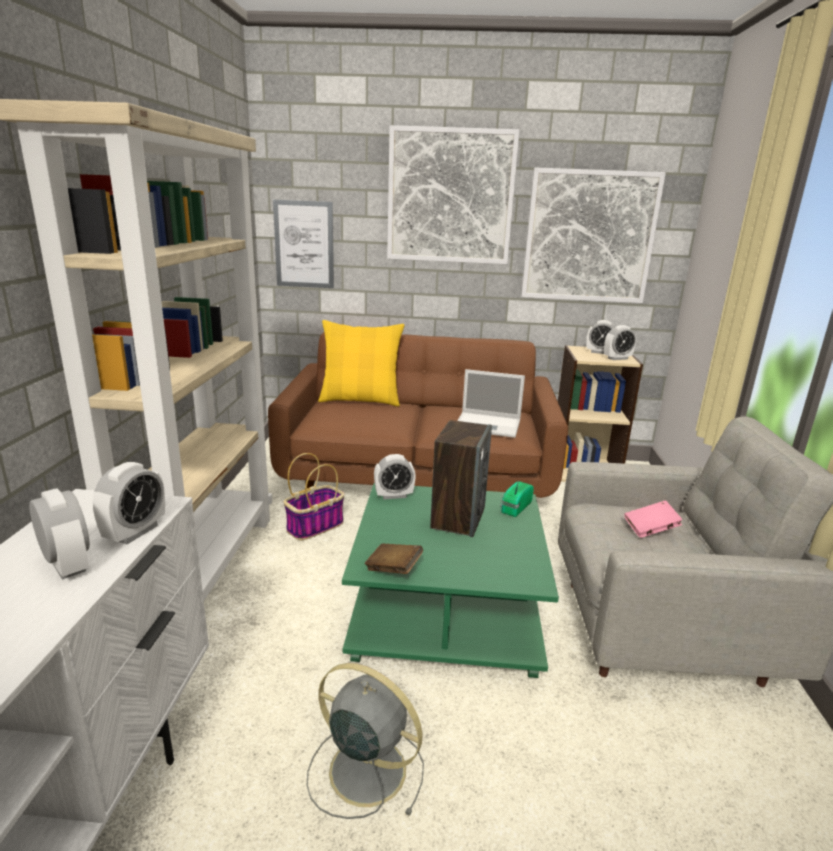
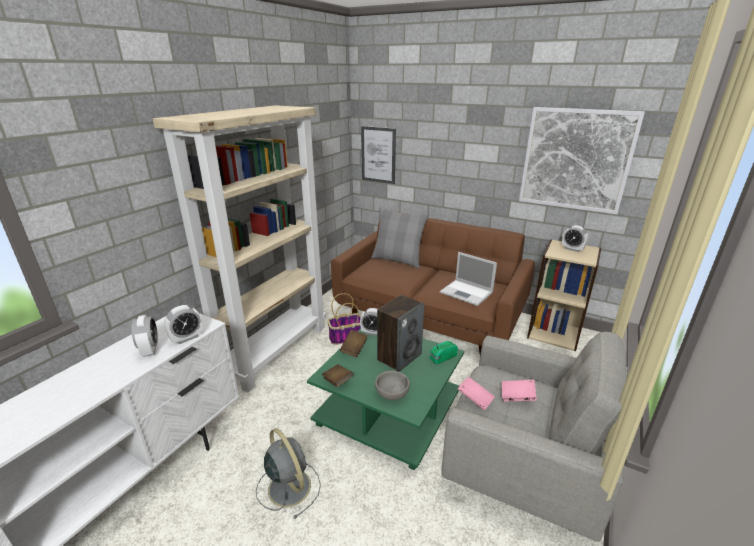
camera: 25 degrees right, 5 degrees up
yellow pillow [318,320,405,407] -> grey pillow [371,206,429,269]
picture [387,125,520,264] -> none
alarm clock [604,325,636,360] -> none
none -> brown book [340,330,368,357]
none -> grey bowl [375,371,410,400]
none -> pink book [458,377,495,410]

